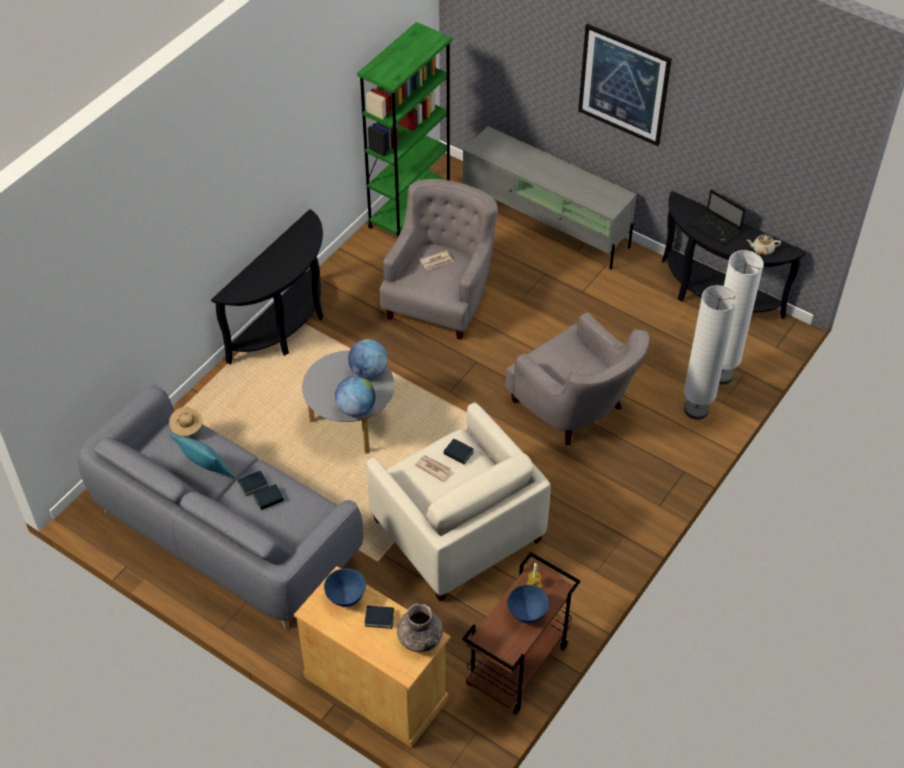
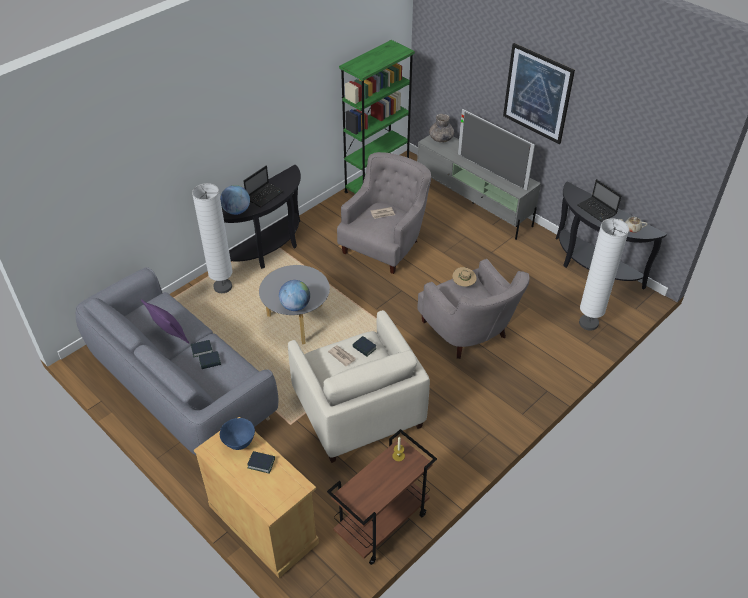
camera: 10 degrees right, 5 degrees down
turquoise pillow [168,432,235,479] -> purple pillow [141,299,190,344]
beige hat [169,407,202,436] -> beige hat moved to [452,267,477,287]
globe [348,339,388,379] -> globe moved to [220,185,250,215]
grey vase [397,604,443,652] -> grey vase moved to [429,114,454,142]
blue bowl [507,585,549,624] -> none
white floor lamp [684,285,737,420] -> white floor lamp moved to [192,183,233,293]
none -> laptop [244,166,284,207]
none -> television [458,109,535,191]

